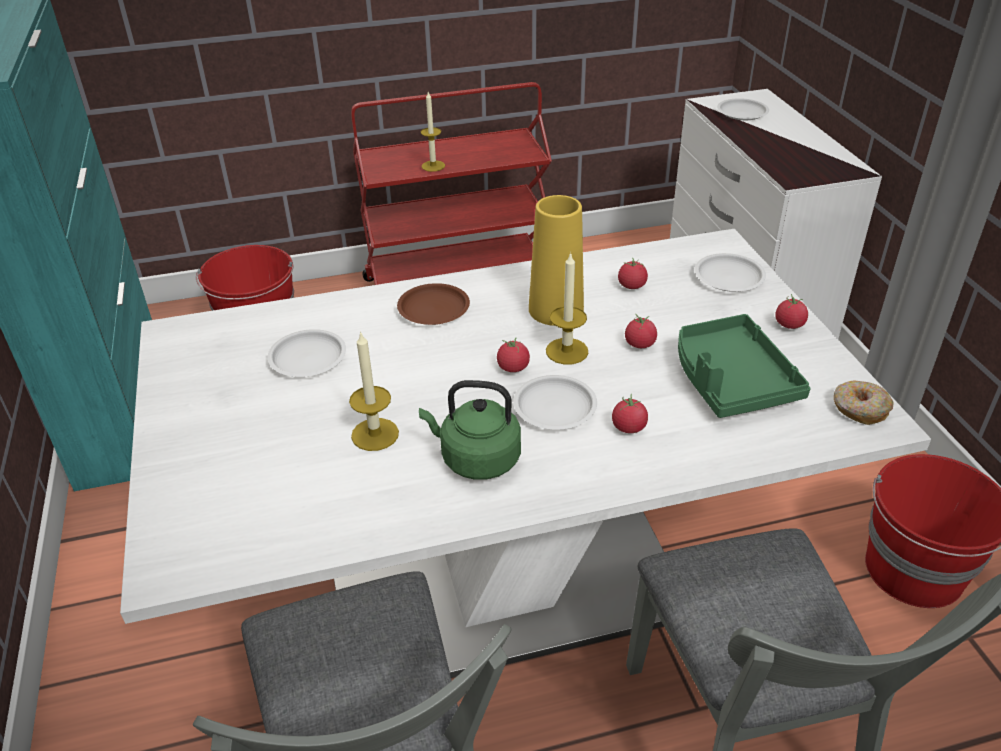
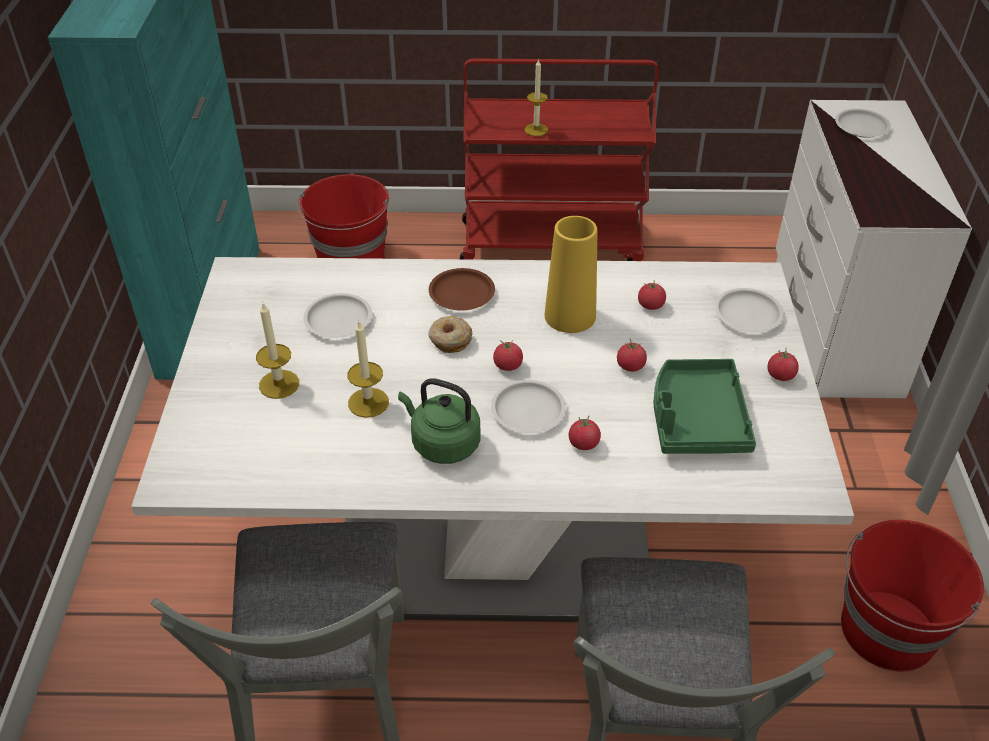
camera: 15 degrees right, 5 degrees up
candle [546,252,588,365] -> candle moved to [256,303,299,399]
donut [834,380,894,425] -> donut moved to [428,316,472,353]

